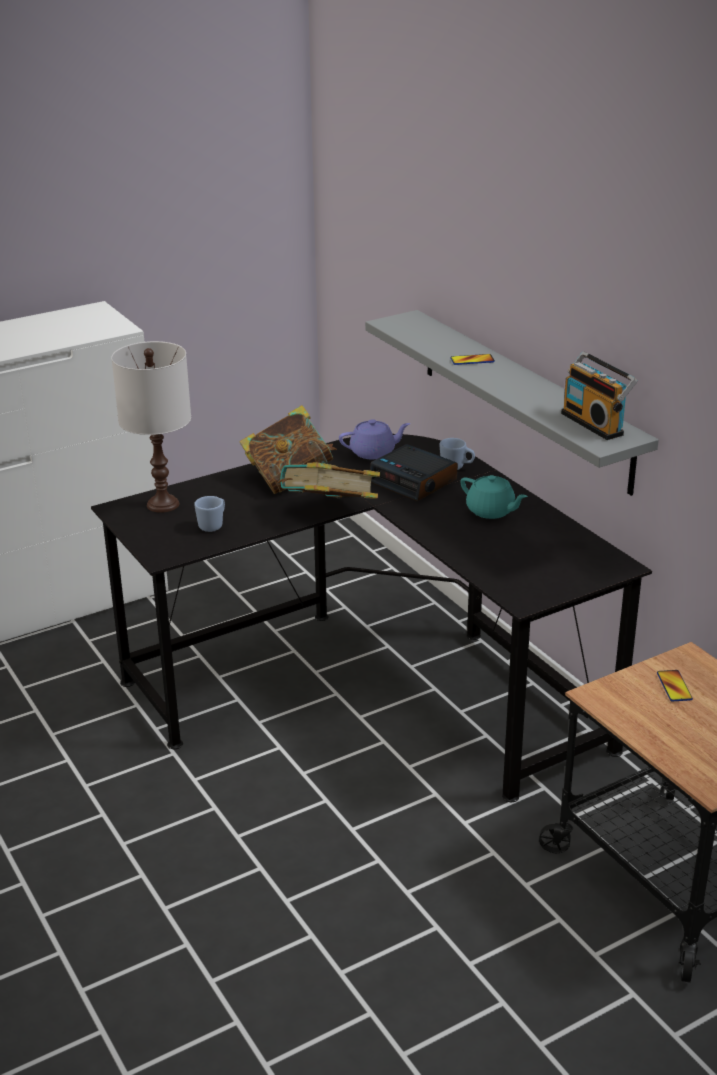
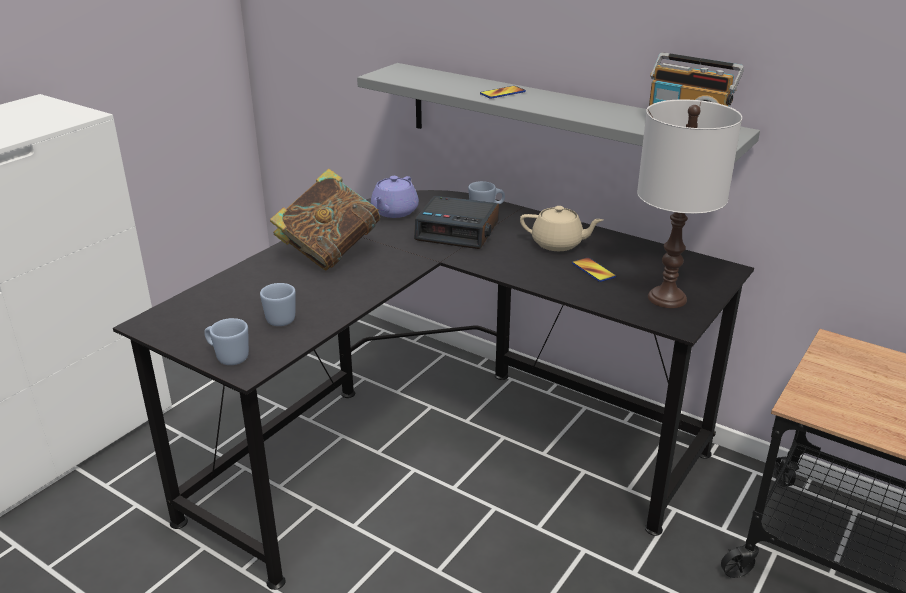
camera: 25 degrees left, 0 degrees up
white table lamp [111,341,191,513] -> white table lamp moved to [637,99,742,308]
book [278,463,380,498] -> none
purple teapot [339,419,410,459] -> purple teapot turned 150 degrees clockwise [371,176,419,218]
turquoise teapot [460,475,527,519] -> beige teapot [520,206,603,251]
phone [657,670,693,702] -> phone moved to [572,257,616,282]
none -> blue mug [204,318,249,365]

